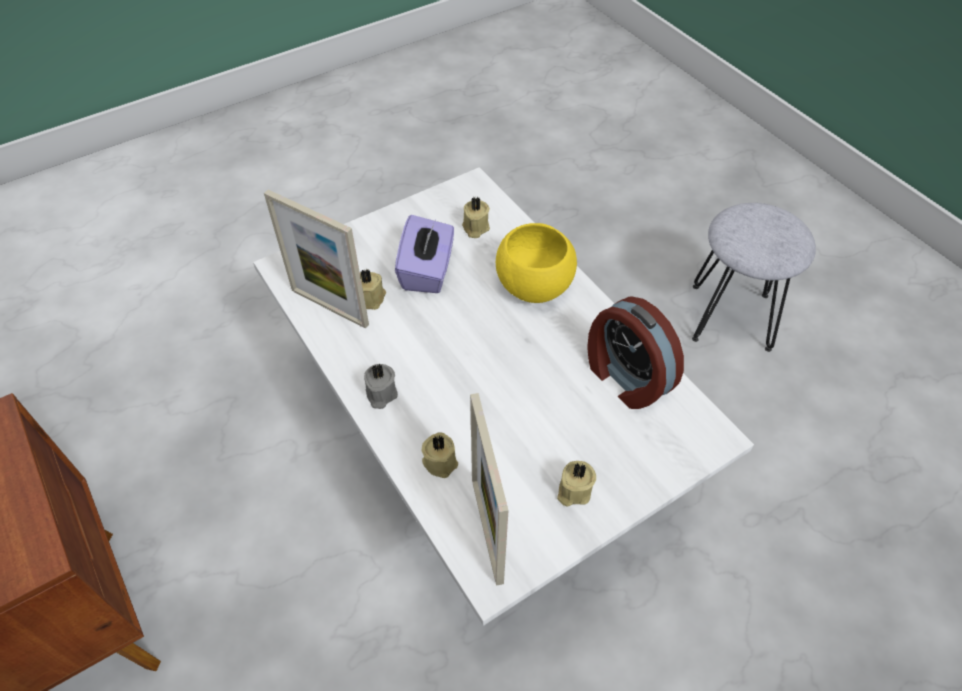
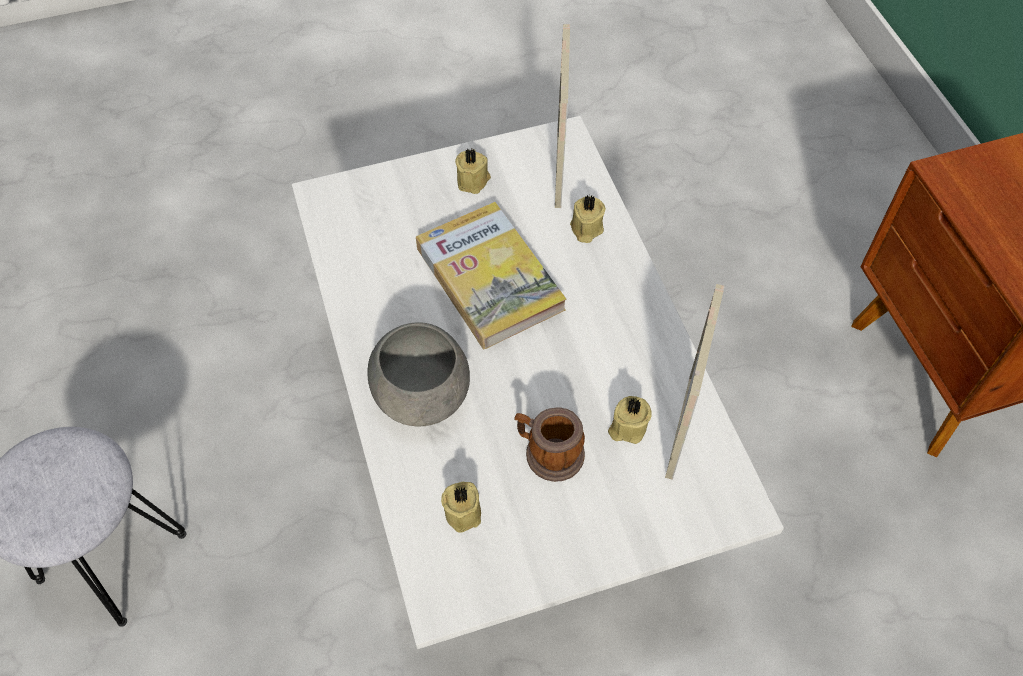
camera: 165 degrees left, 5 degrees up
picture frame [264,190,369,329] -> picture frame turned 60 degrees clockwise [665,284,725,480]
grey candle [364,364,398,409] -> none
purple tissue box [395,215,454,293] -> mug [514,407,585,482]
yellow bowl [496,223,577,303] -> grey bowl [367,322,470,426]
alarm clock [587,296,684,409] -> none
none -> book [416,202,567,349]

